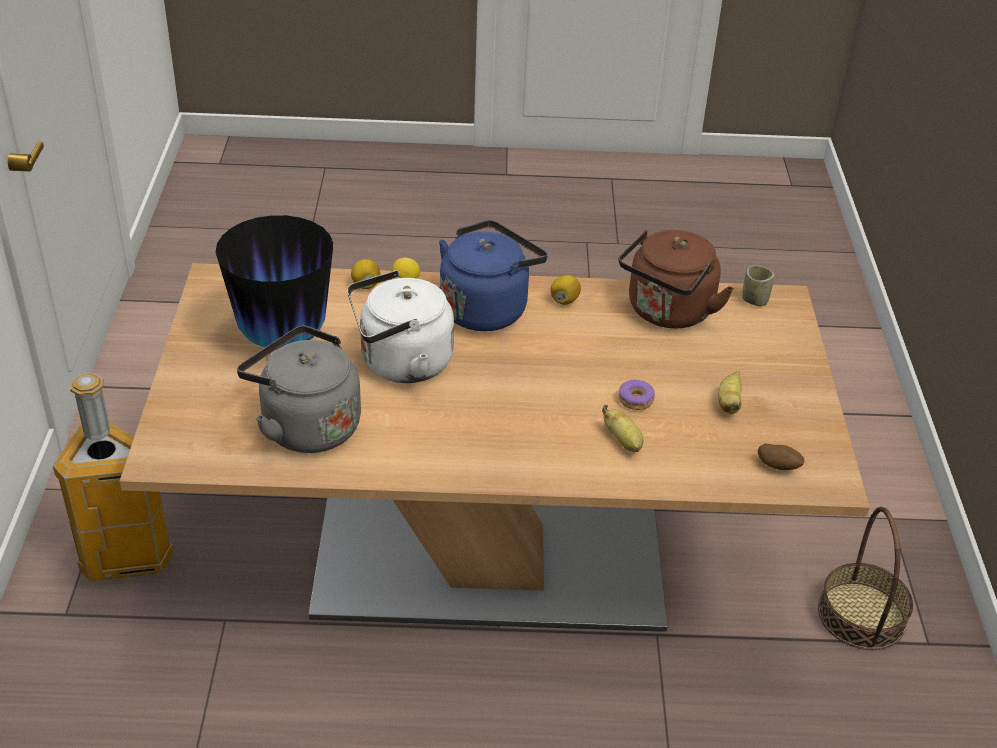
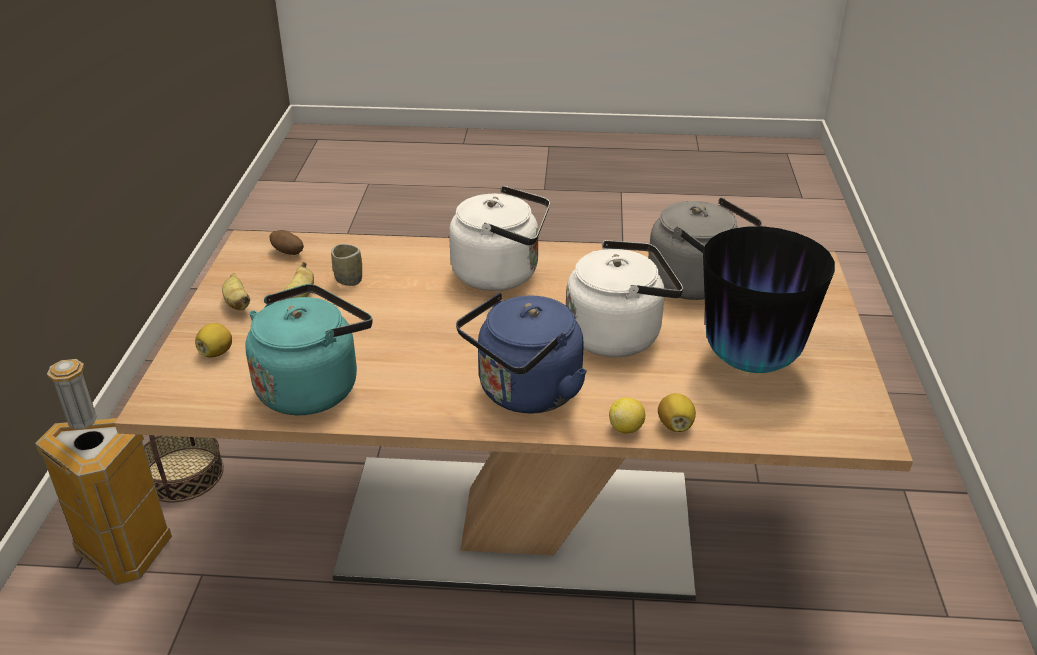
camera: 175 degrees left, 5 degrees down
trash can [53,373,174,582] -> trash can moved to [35,359,172,585]
lemon [551,275,581,305] -> lemon moved to [195,323,232,358]
banana [602,405,643,452] -> banana moved to [222,273,250,311]
brown kettle [619,230,734,328] -> turquoise kettle [245,284,373,415]
donut [619,380,655,410] -> none
cup [742,266,775,306] -> cup moved to [331,244,362,286]
none -> white kettle [449,186,550,291]

